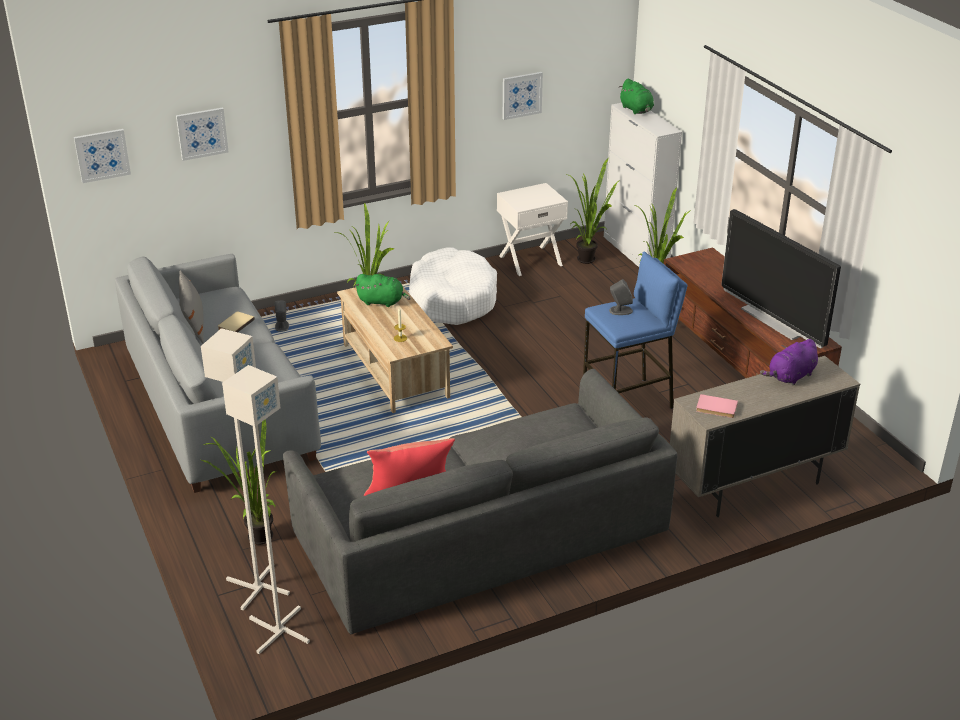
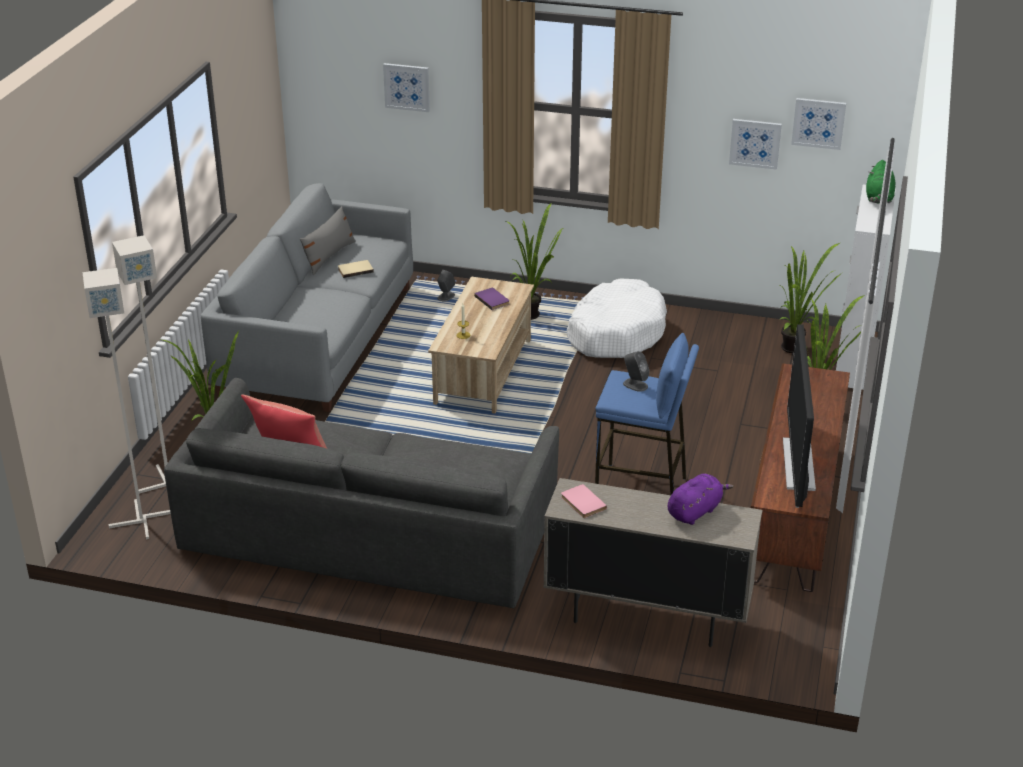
camera: 40 degrees right, 0 degrees up
picture [74,129,131,183] -> picture moved to [791,98,846,150]
green plush toy [355,274,411,307] -> purple book [474,288,509,310]
white nightstand [497,183,568,276] -> none
purple plush toy [760,339,818,385] -> purple plush toy turned 135 degrees clockwise [668,473,733,525]

